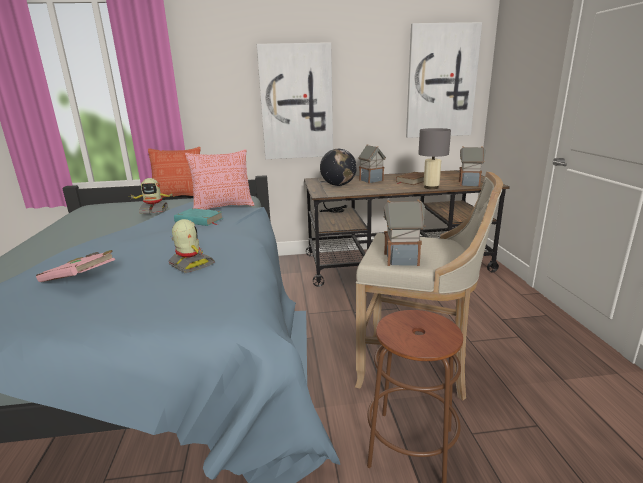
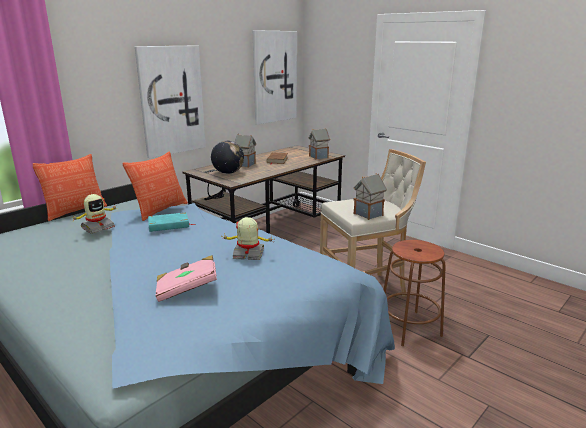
camera: 40 degrees left, 0 degrees up
pink pillow [185,149,254,210] -> orange pillow [122,152,188,221]
grey table lamp [419,128,451,189] -> none

